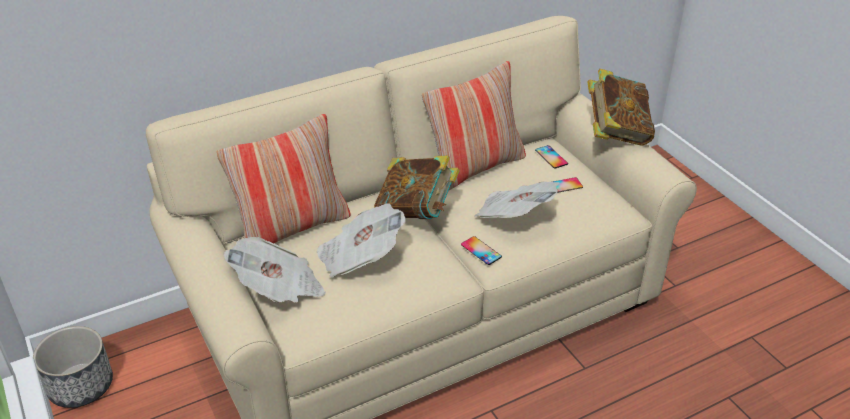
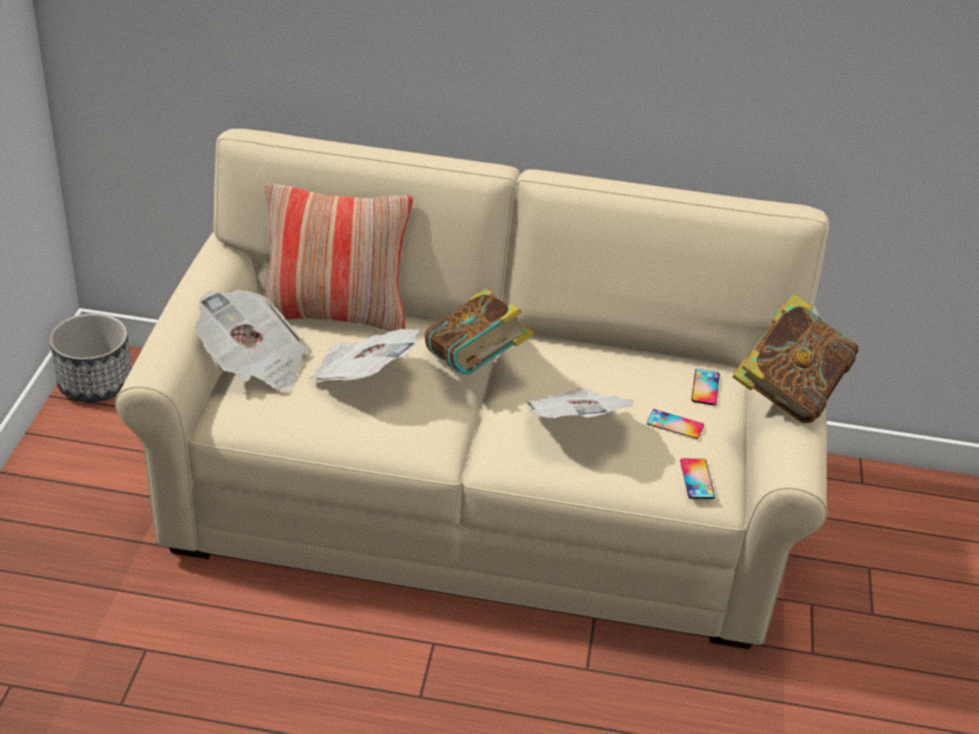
camera: 35 degrees right, 0 degrees up
pillow [422,61,526,190] -> none
phone [461,236,502,265] -> phone moved to [680,459,715,499]

